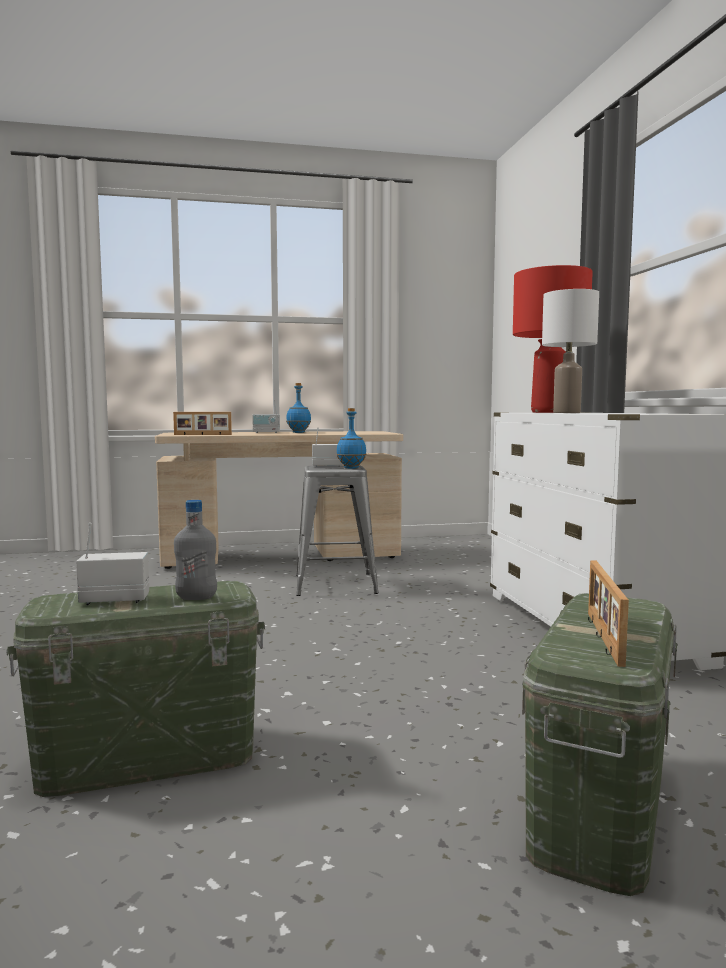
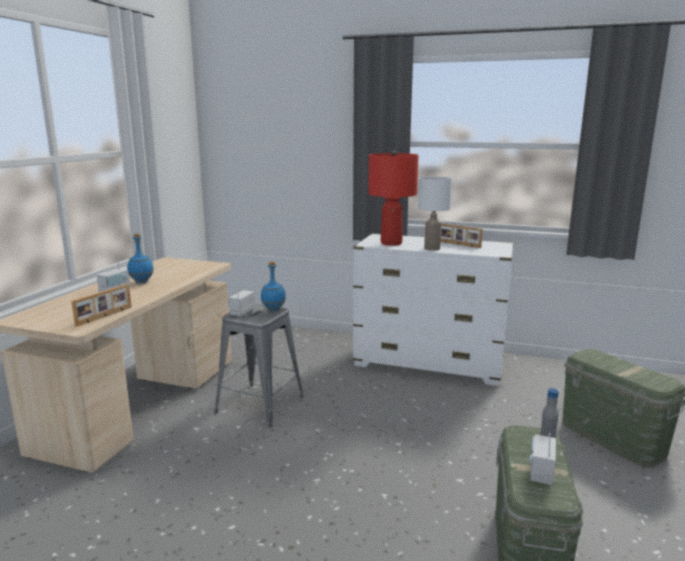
camera: 60 degrees left, 10 degrees up
picture frame [588,560,629,667] -> picture frame moved to [441,223,483,248]

